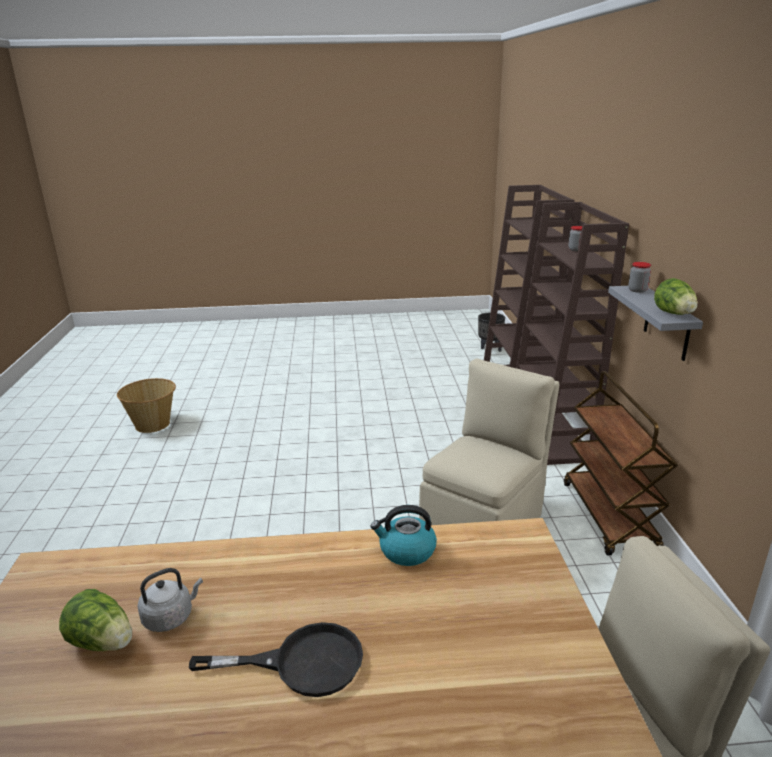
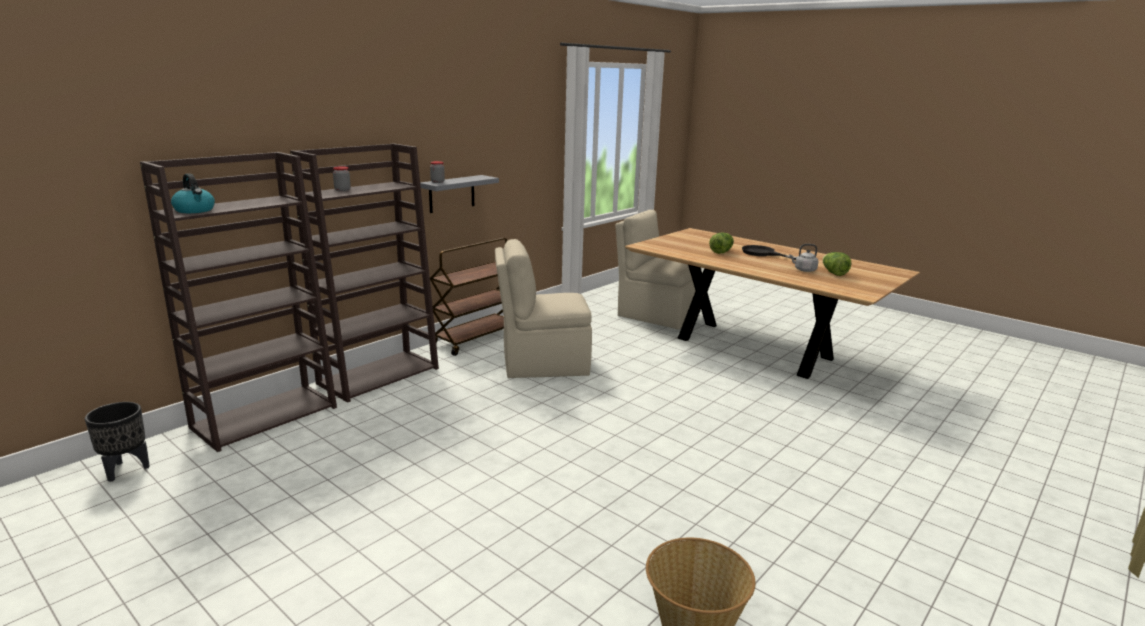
camera: 135 degrees left, 5 degrees down
kettle [370,505,437,566] -> kettle moved to [171,173,215,213]
lettuce [654,278,698,315] -> lettuce moved to [709,232,734,254]

